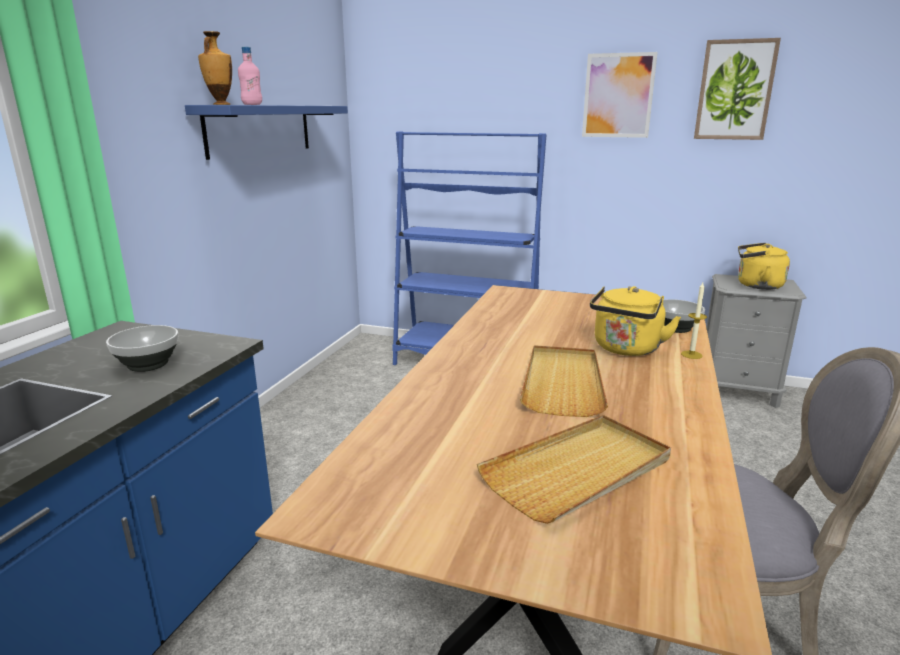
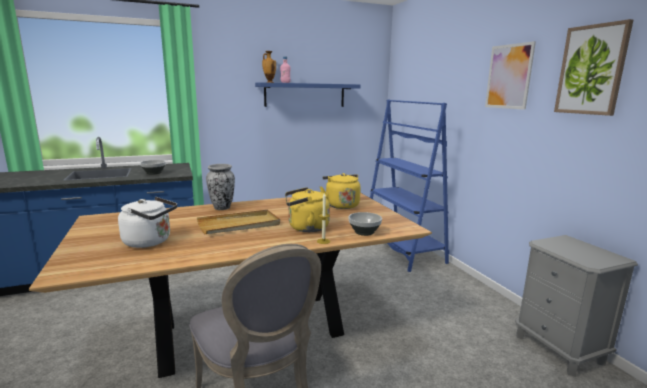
camera: 50 degrees right, 5 degrees down
beige tray [477,415,671,524] -> white kettle [118,197,177,248]
yellow kettle [738,243,790,290] -> yellow kettle moved to [320,173,361,209]
none -> vase [206,164,235,210]

